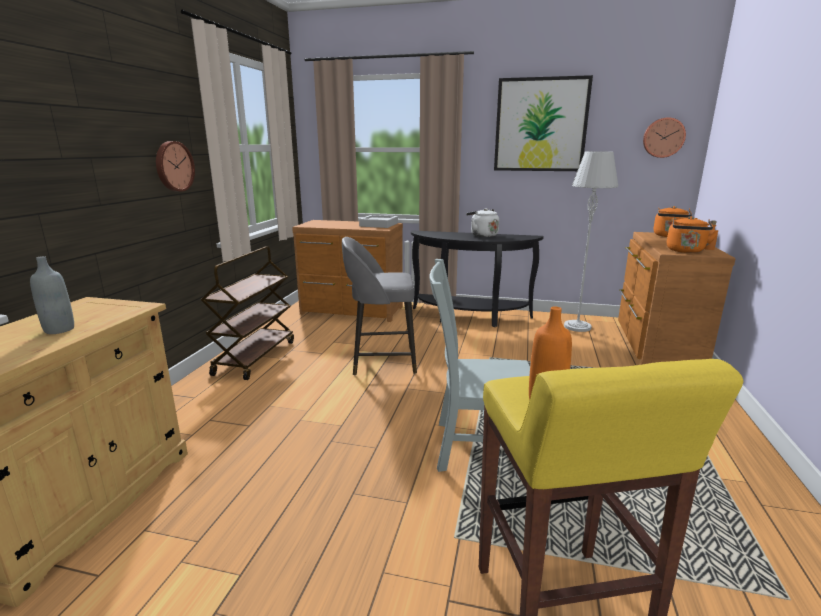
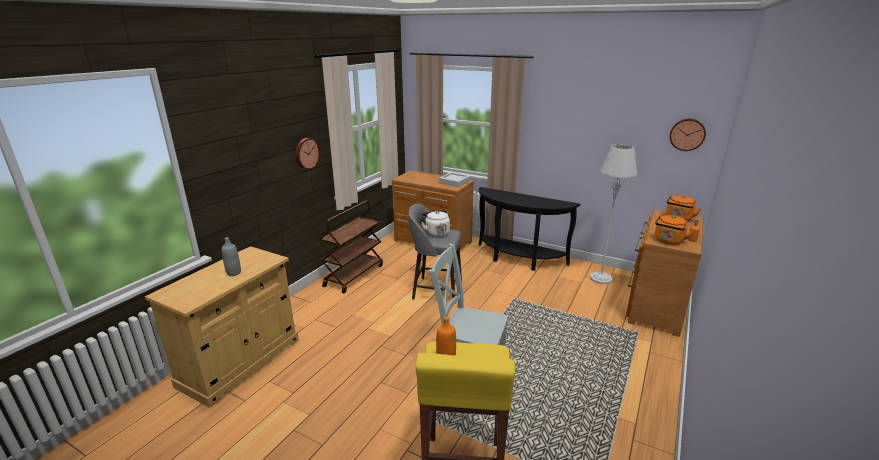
camera: 15 degrees right, 5 degrees up
white kettle [466,208,499,237] -> white kettle moved to [421,210,450,237]
picture [494,75,593,171] -> none

